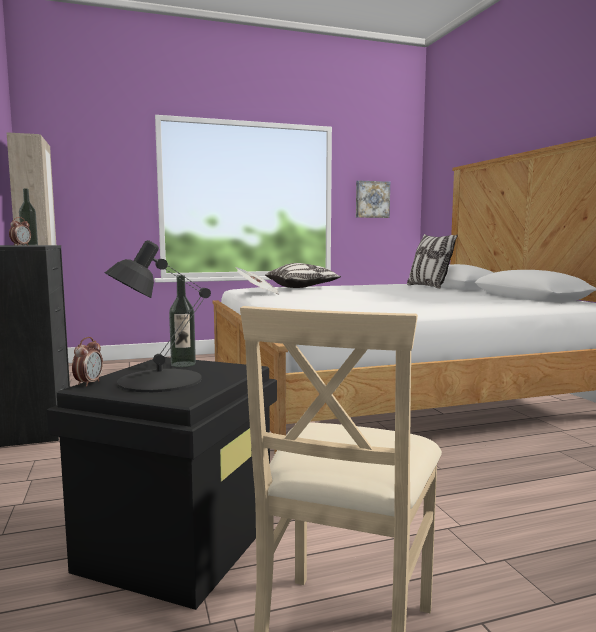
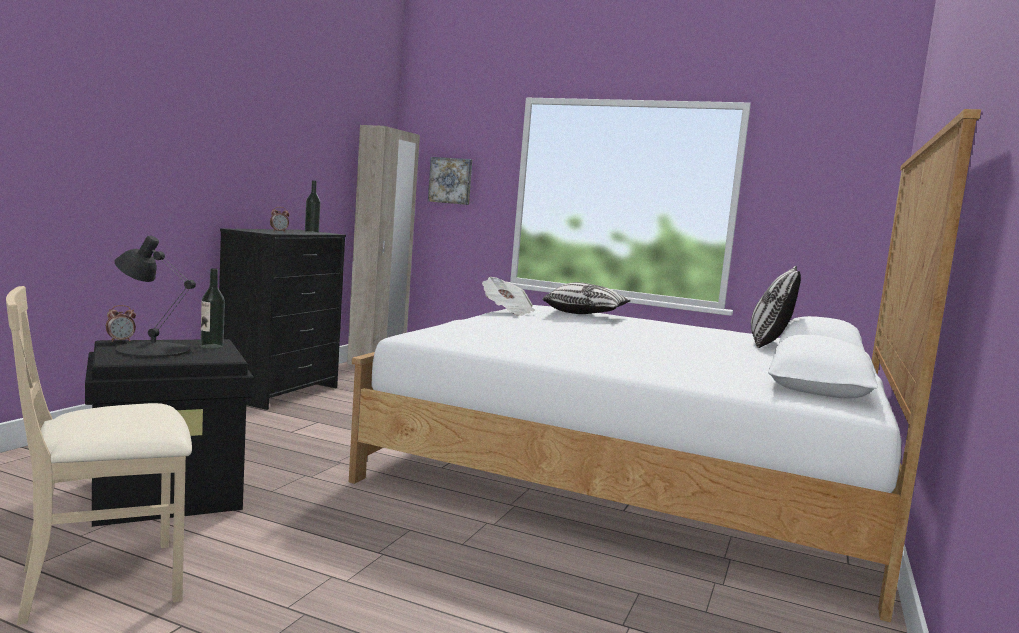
camera: 40 degrees right, 0 degrees up
picture [356,180,390,218] -> picture moved to [428,157,472,205]

